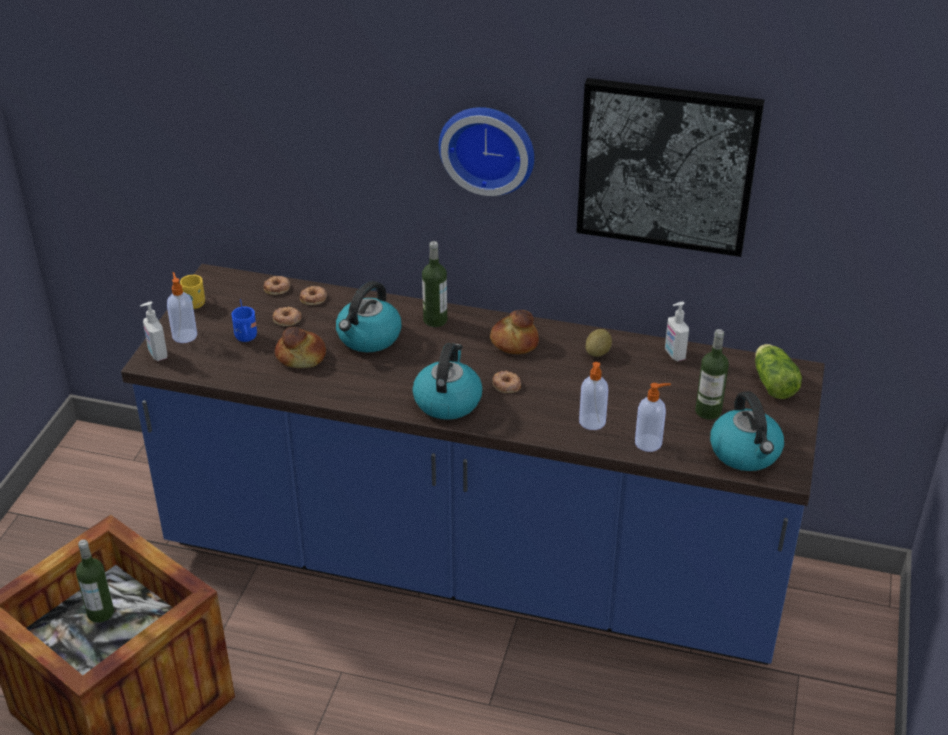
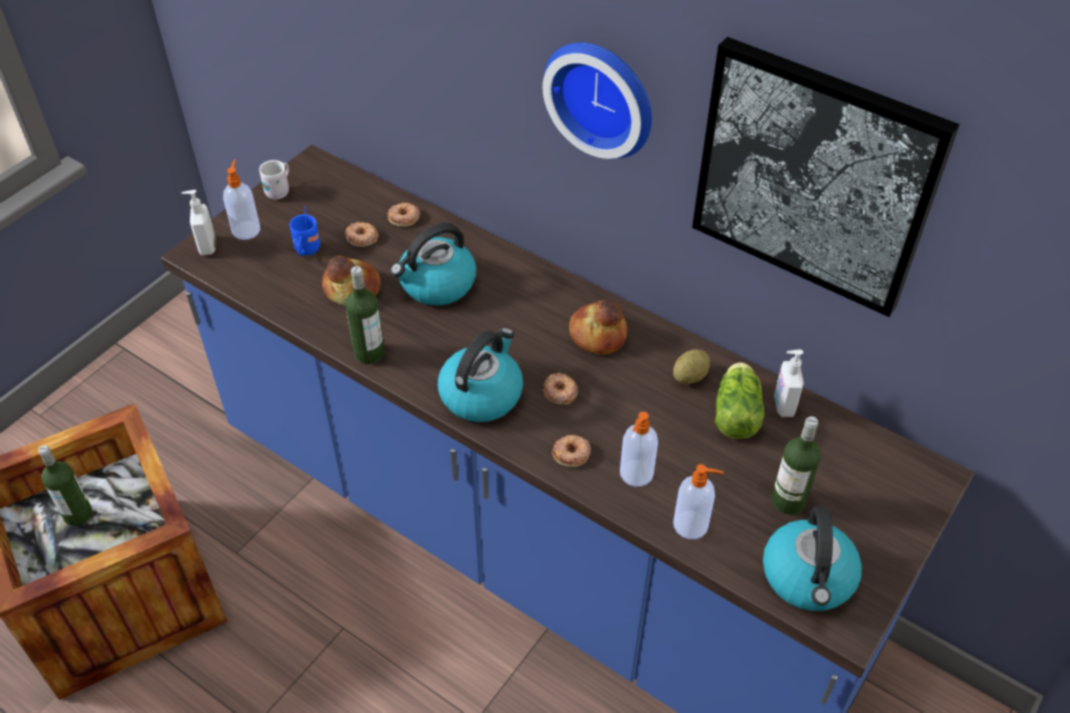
camera: 20 degrees right, 10 degrees up
yellow mug [180,275,205,309] -> white mug [259,160,289,200]
donut [264,276,290,295] -> donut moved to [552,435,591,467]
bottle [422,241,447,327] -> bottle moved to [345,266,385,364]
lettuce [755,344,802,399] -> lettuce moved to [715,362,765,439]

